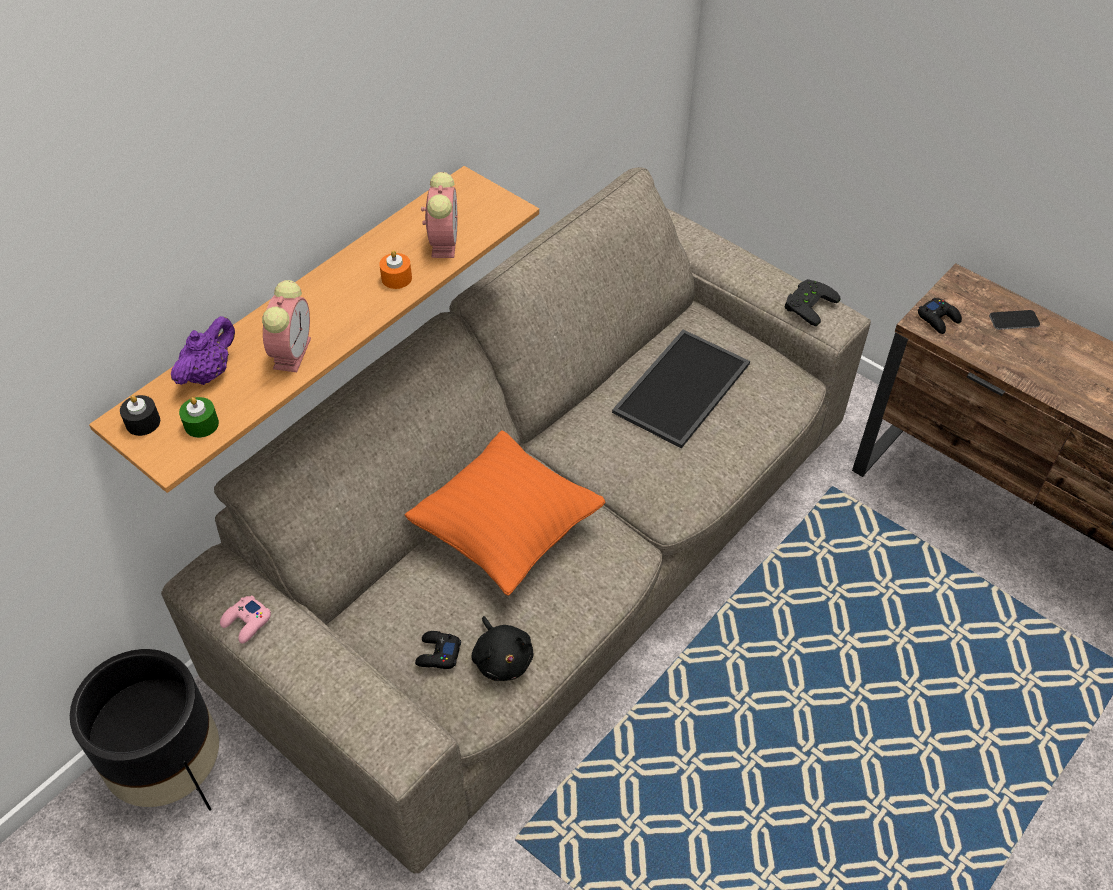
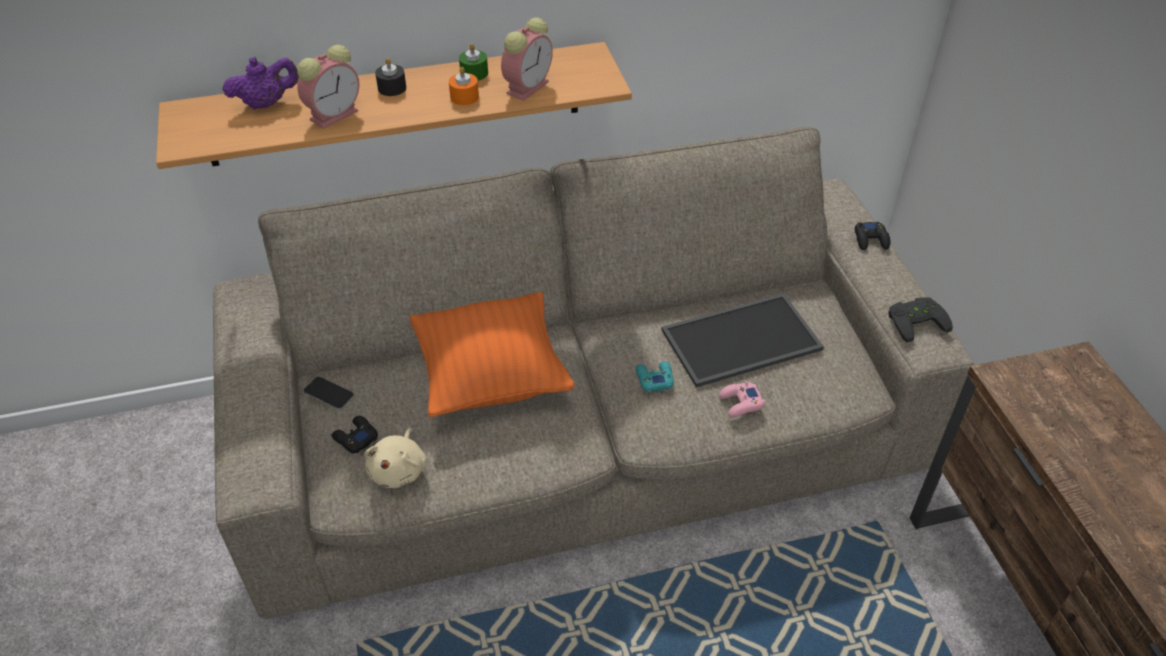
camera: 35 degrees right, 5 degrees down
black planter [70,649,219,811] -> none
black candle [120,395,160,436] -> black candle moved to [375,58,406,96]
green candle [179,397,219,438] -> green candle moved to [459,43,488,81]
pink game controller [220,595,271,644] -> pink game controller moved to [719,381,765,417]
black plush toy [472,616,533,681] -> beige plush toy [364,428,427,488]
black game controller [918,297,962,334] -> black game controller moved to [855,222,890,250]
phone [989,310,1040,330] -> phone moved to [304,377,354,409]
none -> turquoise game controller [635,361,674,392]

